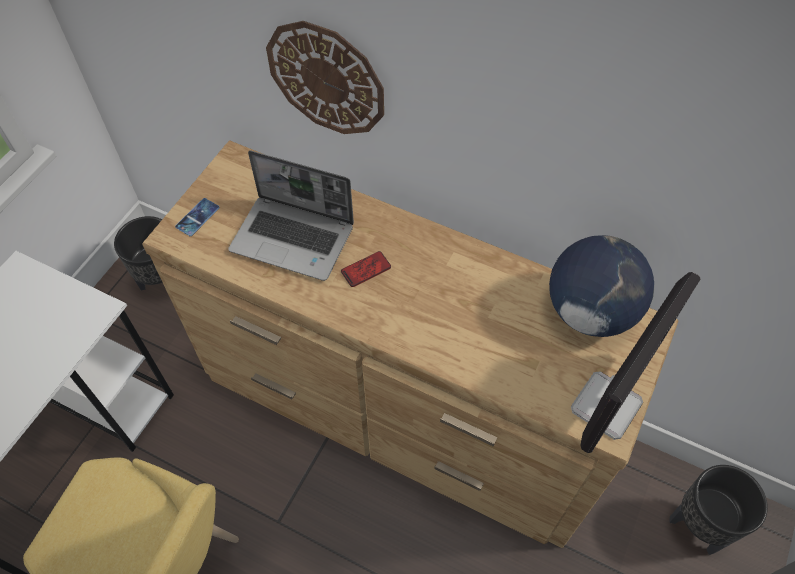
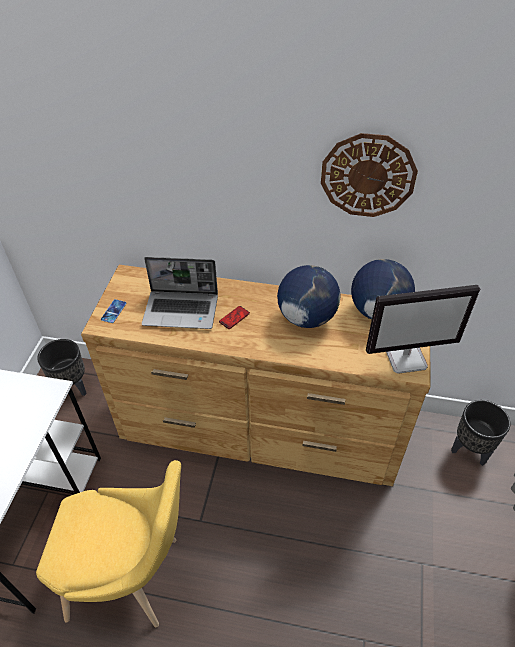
camera: 15 degrees left, 10 degrees down
wall clock [266,21,384,134] -> wall clock moved to [321,133,418,217]
monitor [571,272,701,453] -> monitor turned 60 degrees clockwise [366,285,480,374]
none -> globe [277,265,340,328]

